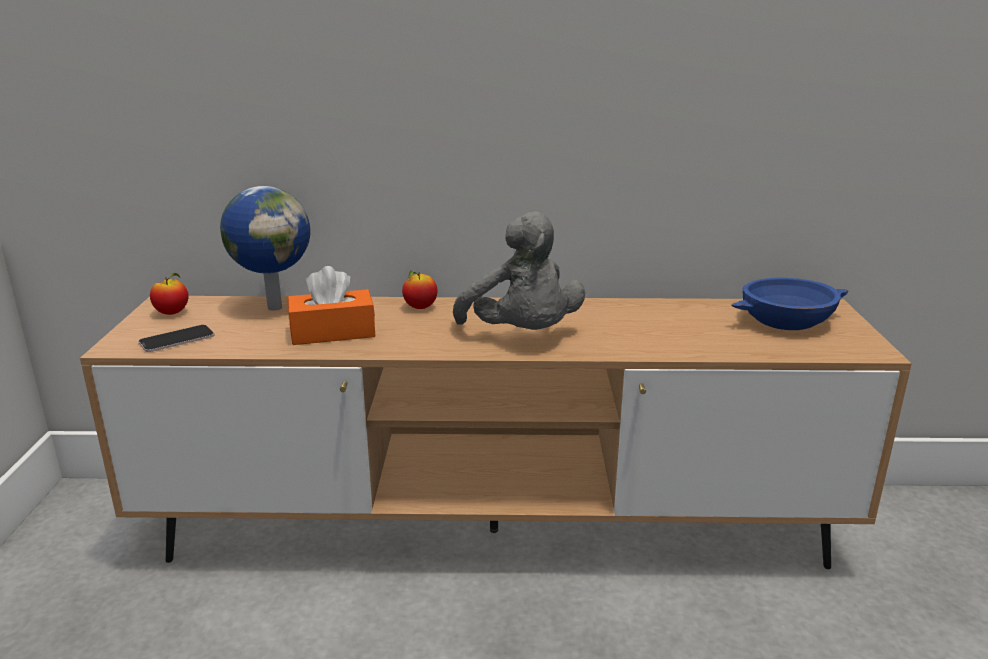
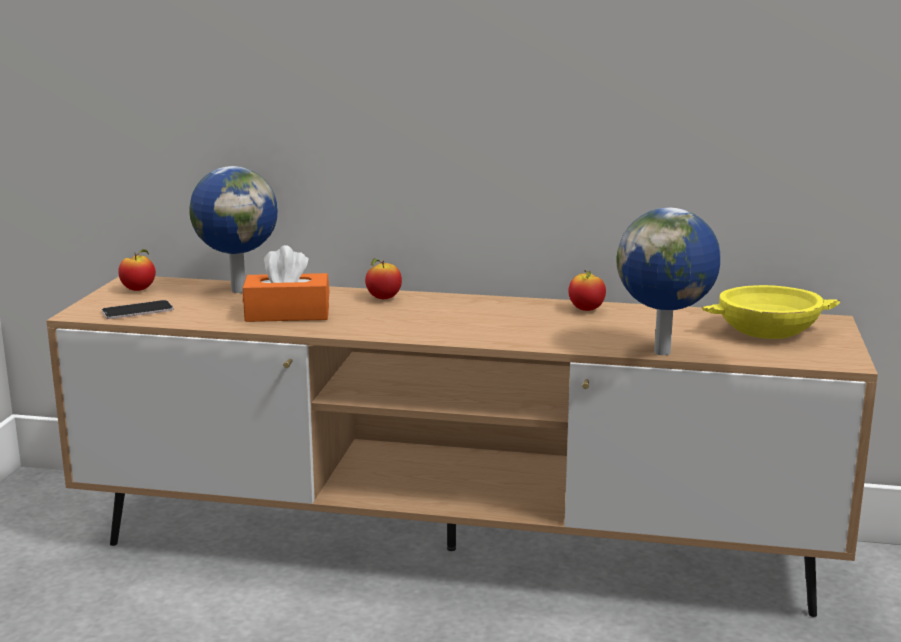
camera: 10 degrees right, 5 degrees down
grey plush toy [453,211,585,330] -> none
blue bowl [732,278,848,330] -> yellow bowl [702,285,840,339]
none -> apple [568,270,606,311]
none -> globe [616,208,720,355]

